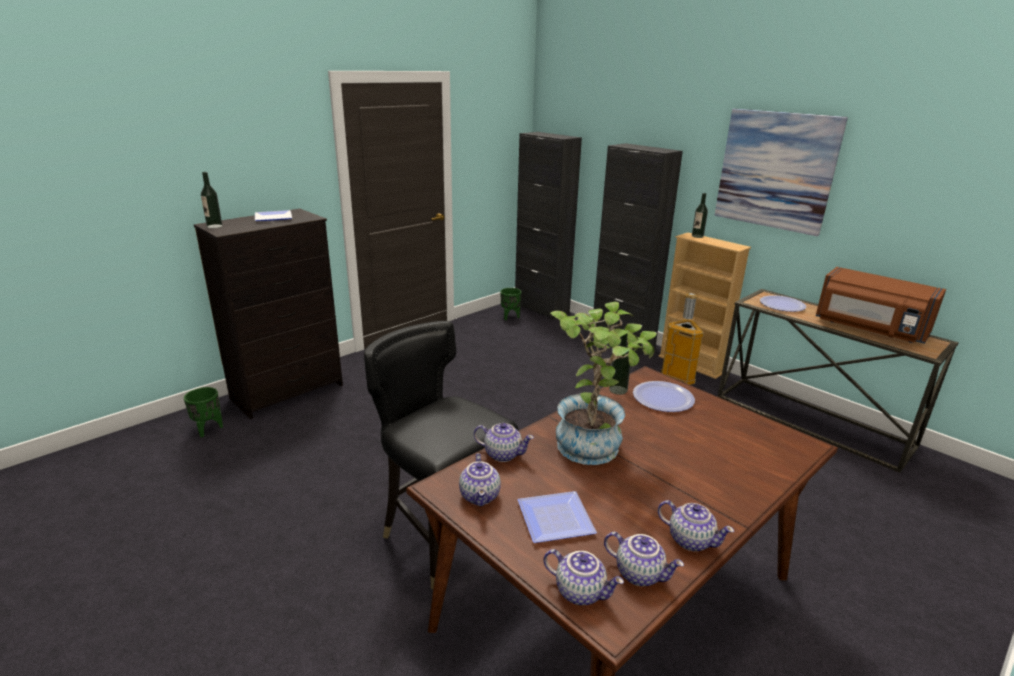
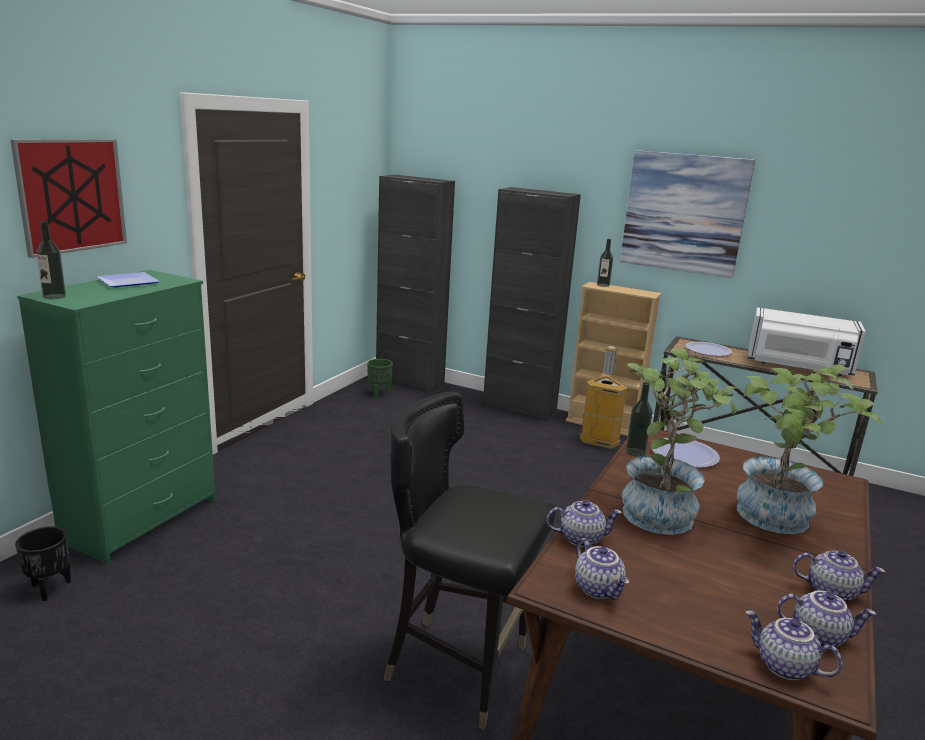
camera: 20 degrees left, 5 degrees down
green planter [184,387,223,437] -> black planter [15,526,71,601]
black dresser [194,209,343,419] -> green dresser [17,270,216,564]
plate [517,491,597,543] -> none
teapot [543,549,624,605] -> teapot turned 150 degrees counterclockwise [745,610,842,680]
brown microwave [816,267,946,344] -> white microwave [748,307,866,376]
none -> picture [10,139,127,258]
none -> potted plant [737,364,882,534]

